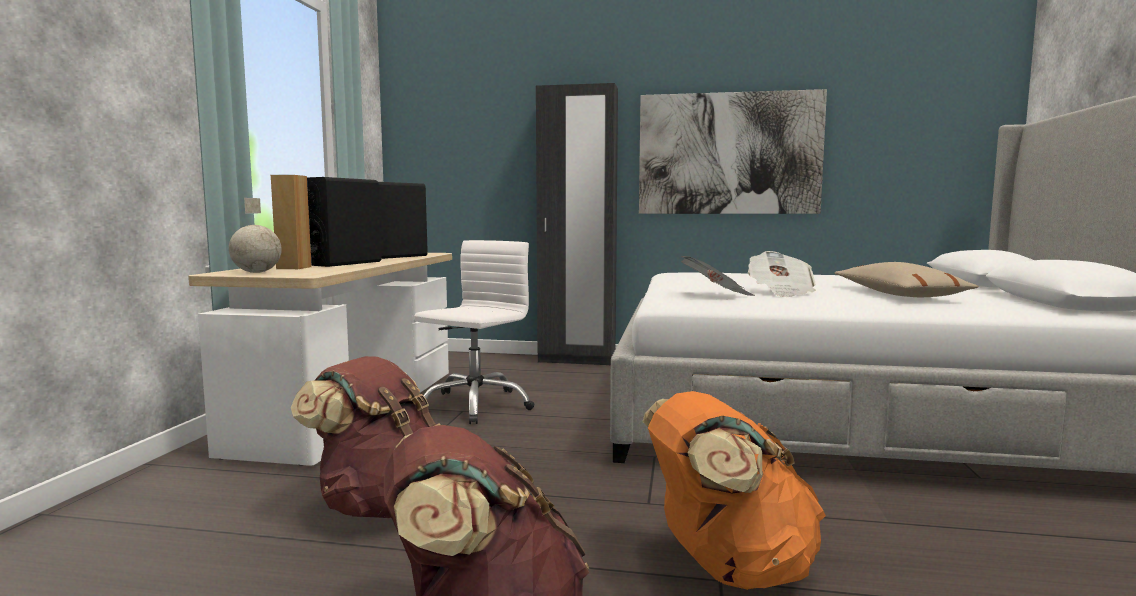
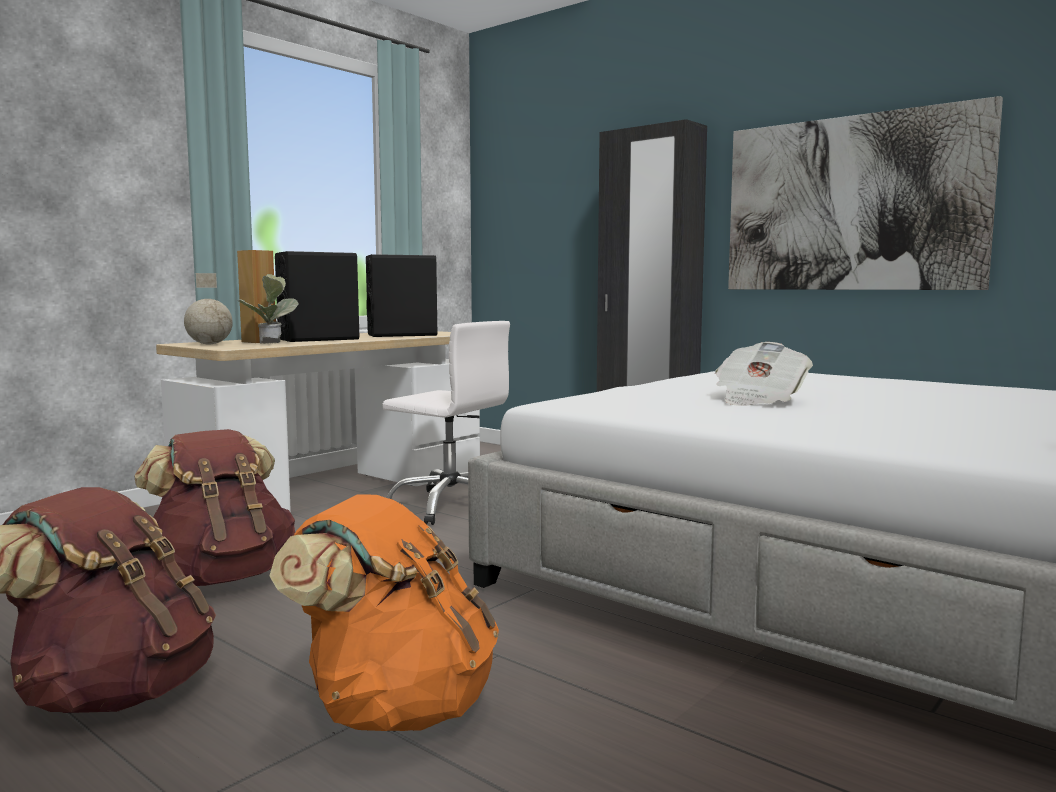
camera: 30 degrees right, 0 degrees up
white office chair [414,240,535,424] -> white office chair turned 60 degrees clockwise [382,321,510,525]
newspaper [681,256,755,296] -> none
beige pillow [835,262,979,297] -> none
none -> potted plant [237,274,299,344]

